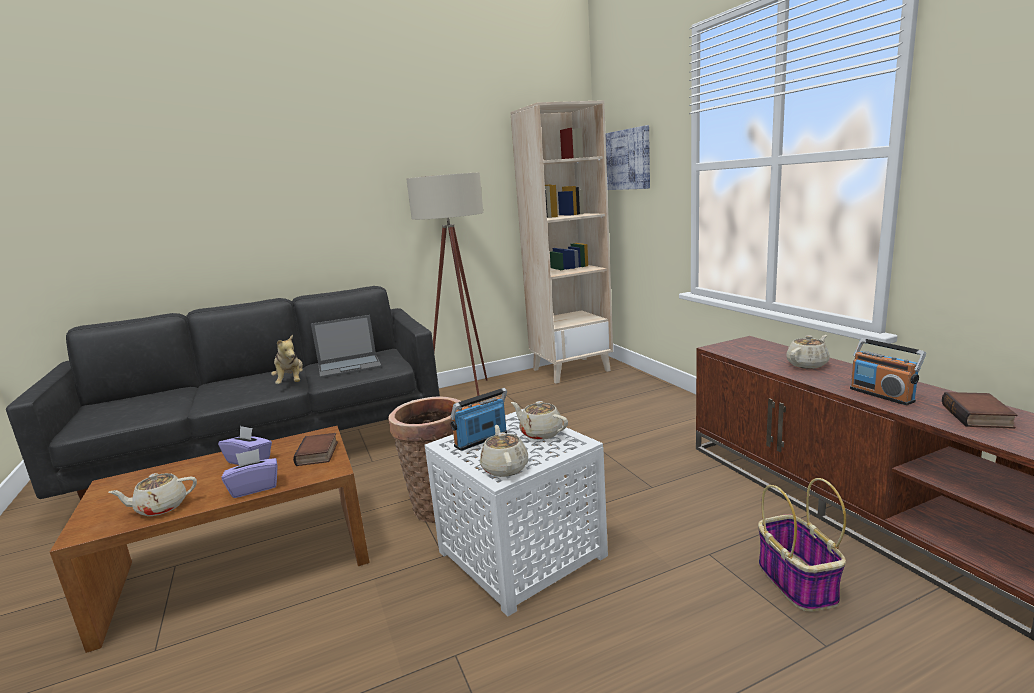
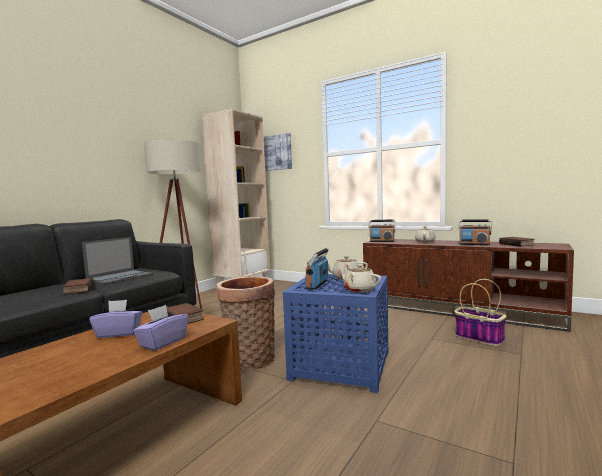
camera: 35 degrees left, 10 degrees down
beige teapot [108,473,197,516] -> none
plush toy [271,334,303,384] -> book [62,278,94,295]
white side table [424,409,608,617] -> blue side table [283,274,388,393]
none -> radio [369,220,395,242]

